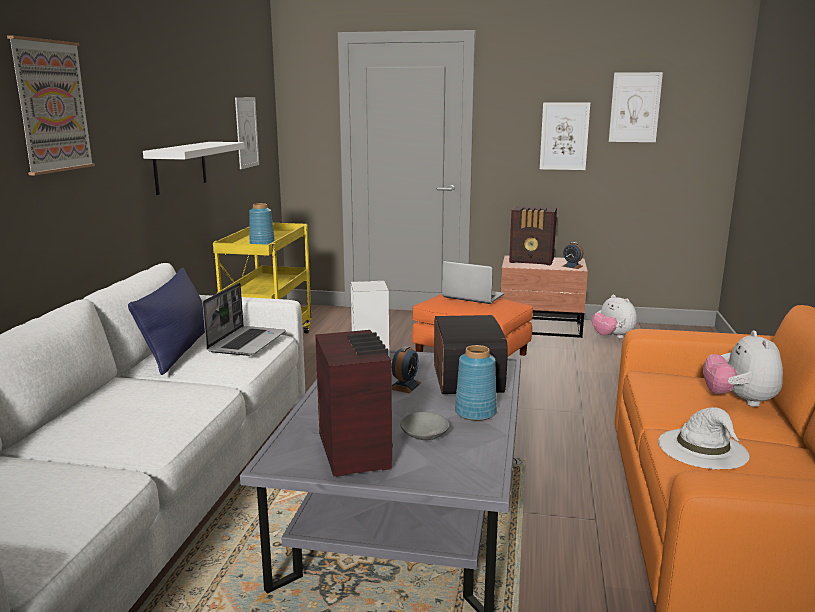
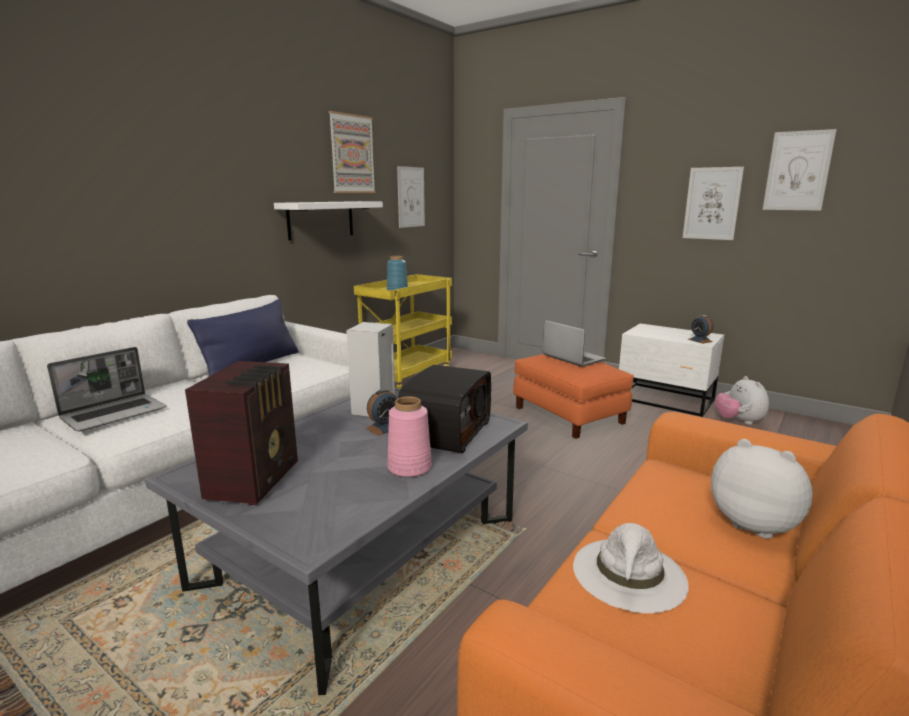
camera: 25 degrees right, 0 degrees up
picture [7,35,95,175] -> picture moved to [328,111,376,193]
laptop [203,283,286,356] -> laptop moved to [47,347,166,431]
grey bowl [400,412,449,440] -> none
blue vase [455,345,497,421] -> pink vase [387,396,432,477]
brown nightstand [500,255,588,338] -> white nightstand [619,323,724,417]
radio [509,206,557,265] -> none
plush toy [703,331,783,407] -> plush toy turned 105 degrees clockwise [711,439,813,539]

